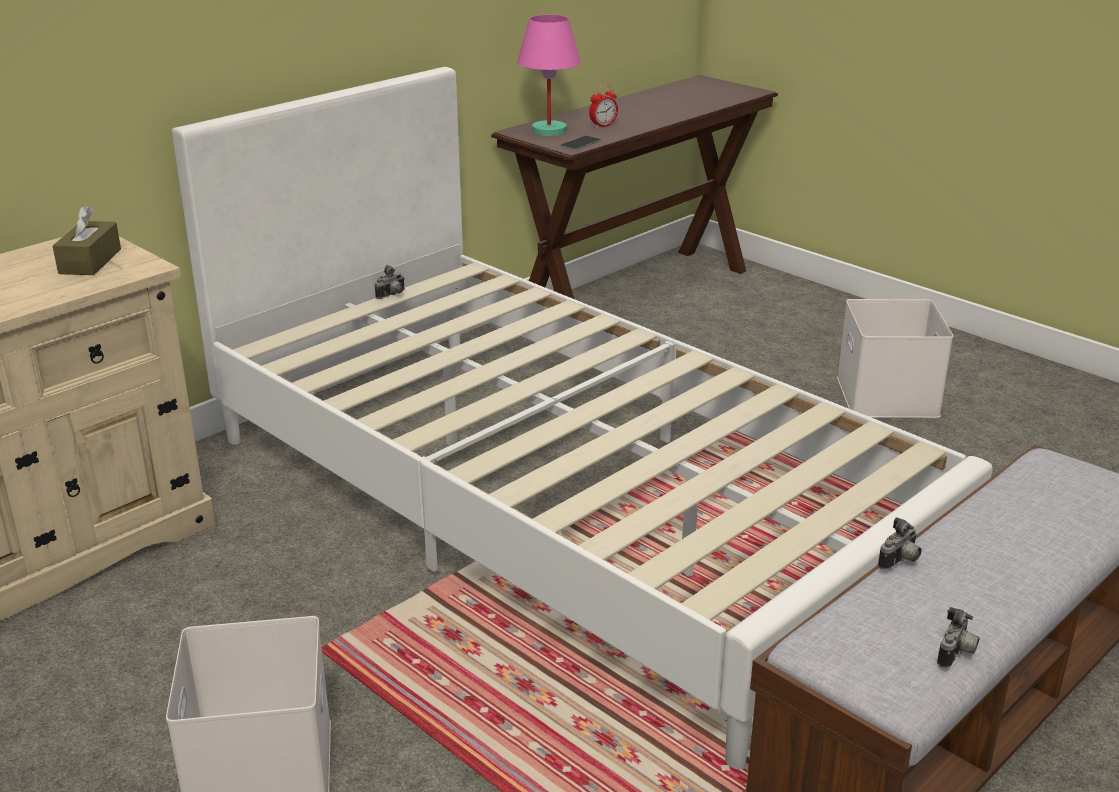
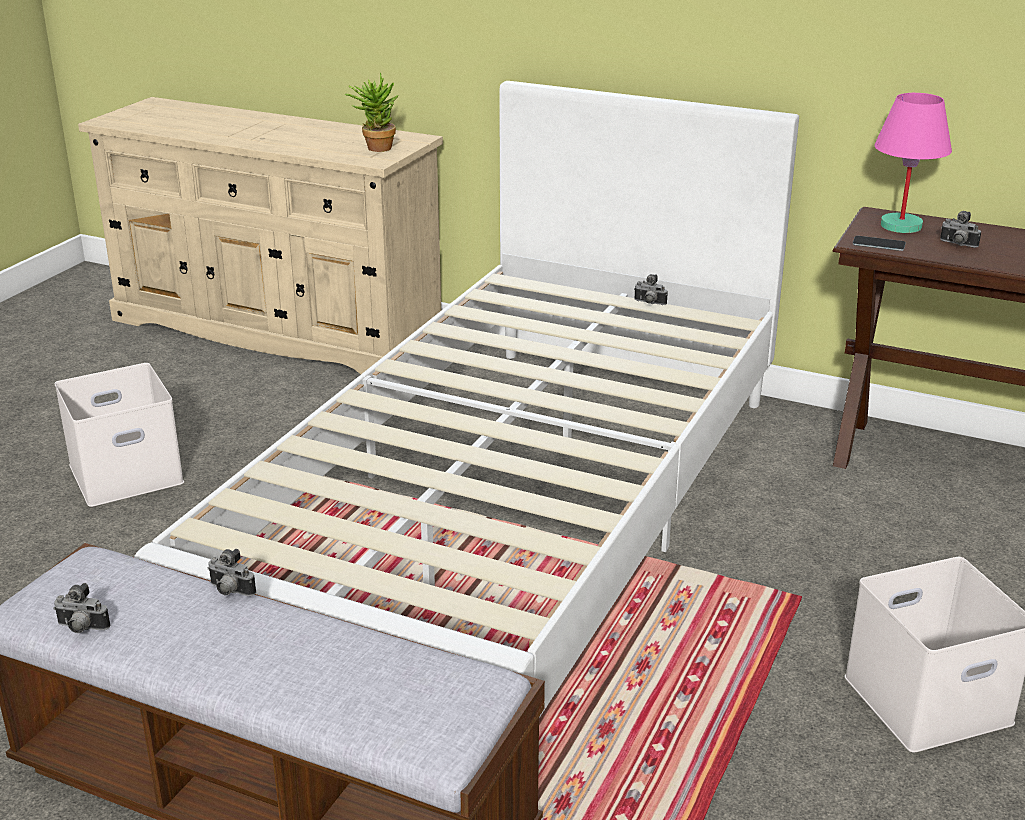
camera: 70 degrees right, 0 degrees up
brown tissue box [53,205,121,275] -> potted plant [345,72,398,152]
alarm clock [589,85,618,128] -> camera [940,211,981,248]

